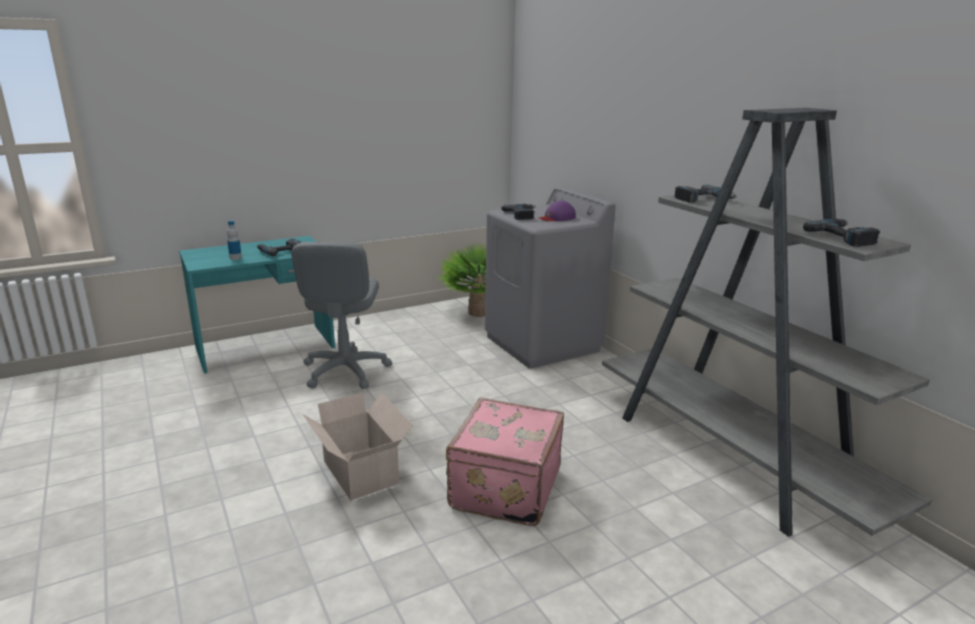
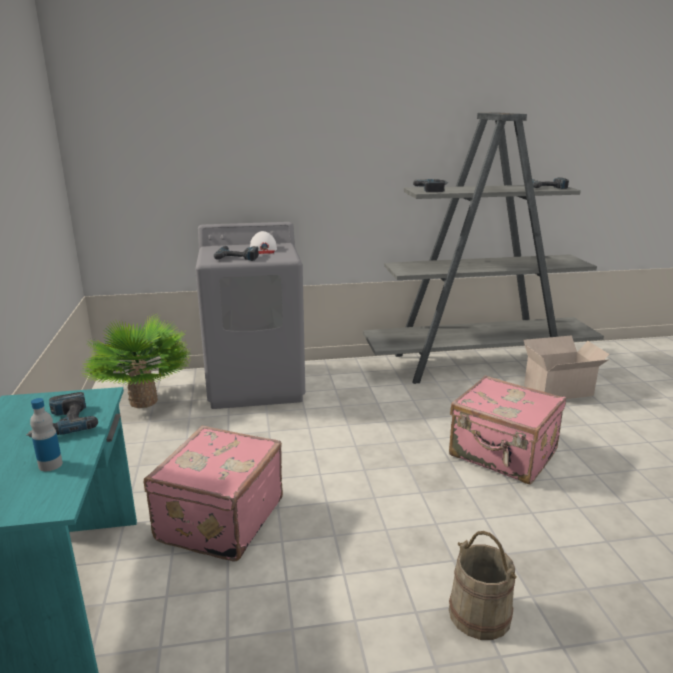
camera: 70 degrees left, 0 degrees up
grey office chair [291,242,392,389] -> pink suitcase [144,426,283,562]
cardboard box [303,393,413,501] -> cardboard box moved to [523,335,609,399]
purple cap [539,201,576,221] -> white cap [250,231,277,254]
none -> beige bucket [449,531,517,640]

